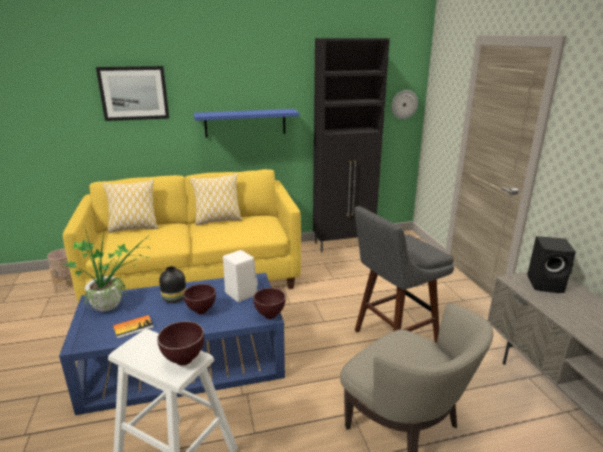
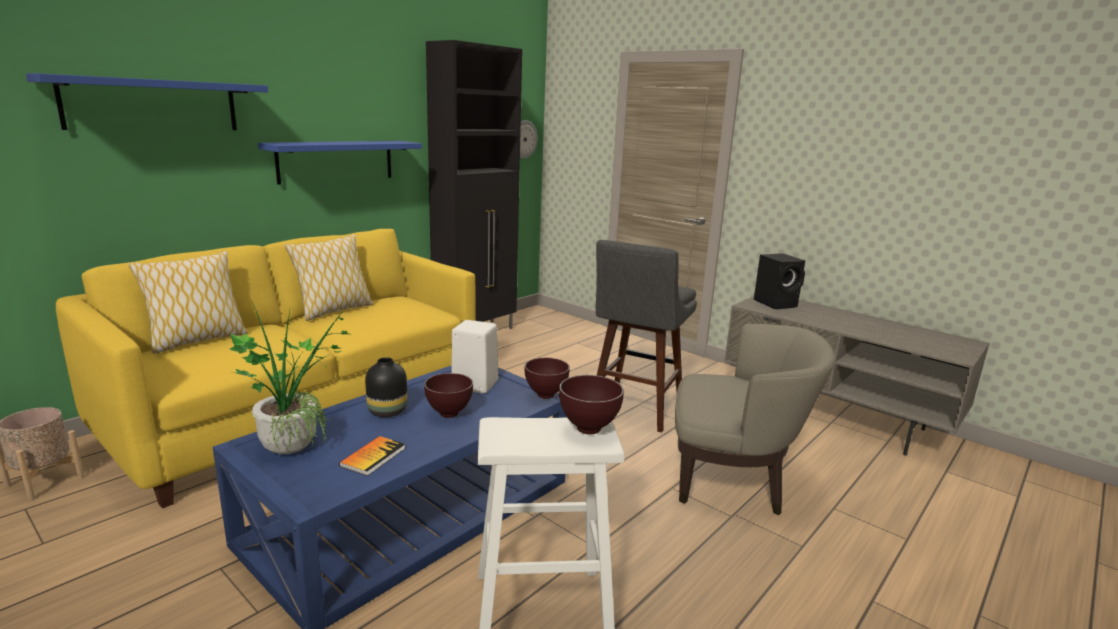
camera: 35 degrees left, 5 degrees down
picture [96,66,169,121] -> blue shelf [26,73,268,130]

